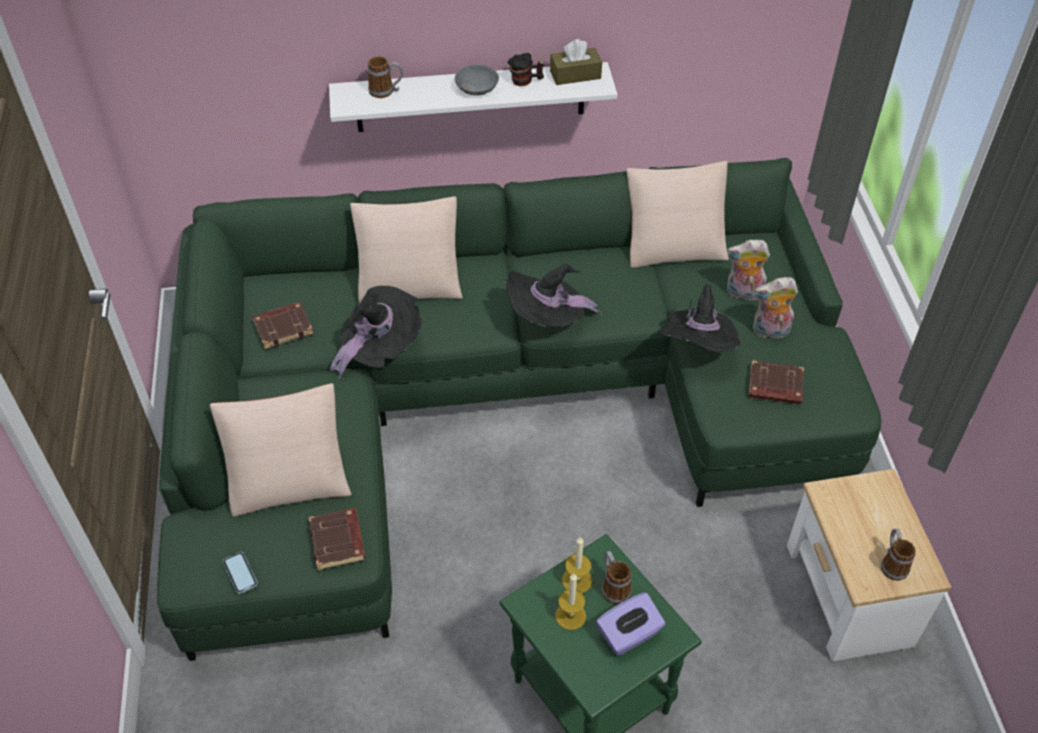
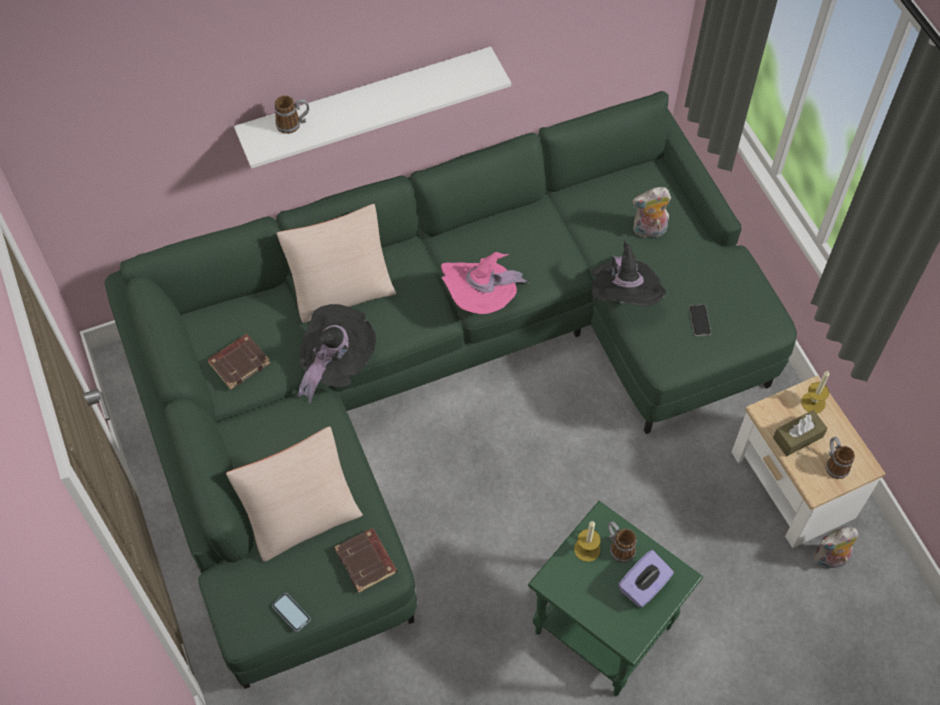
camera: 15 degrees left, 10 degrees up
grey bowl [455,65,499,96] -> none
black hat [505,264,602,327] -> pink hat [441,252,530,314]
mug [508,53,544,86] -> none
brown tissue box [550,39,602,85] -> brown tissue box moved to [773,410,828,456]
candle [555,573,586,630] -> candle moved to [801,371,829,413]
beige pillow [627,161,729,268] -> none
brown book [749,360,804,405] -> phone [689,305,711,336]
plush toy [753,277,798,338] -> plush toy moved to [814,527,858,569]

